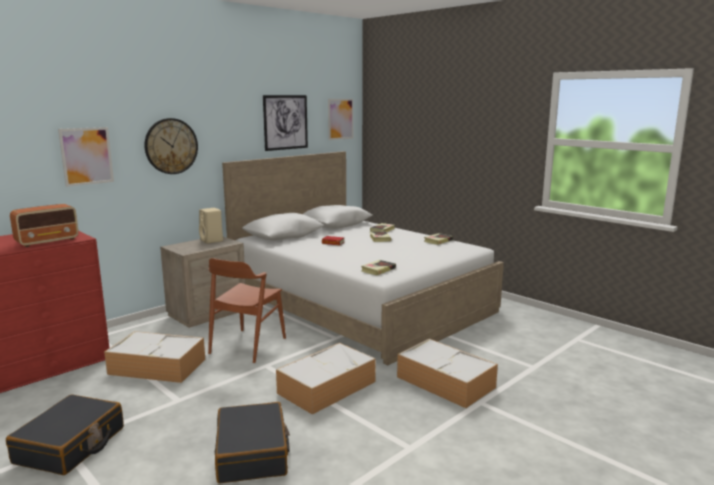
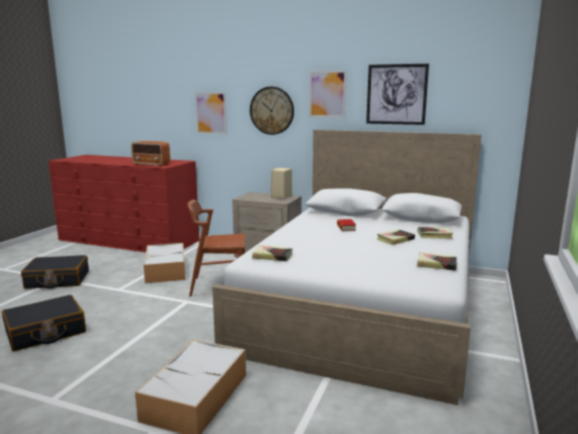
camera: 65 degrees right, 0 degrees up
storage box [276,343,376,415] -> none
picture [328,99,353,140] -> picture moved to [309,70,347,118]

